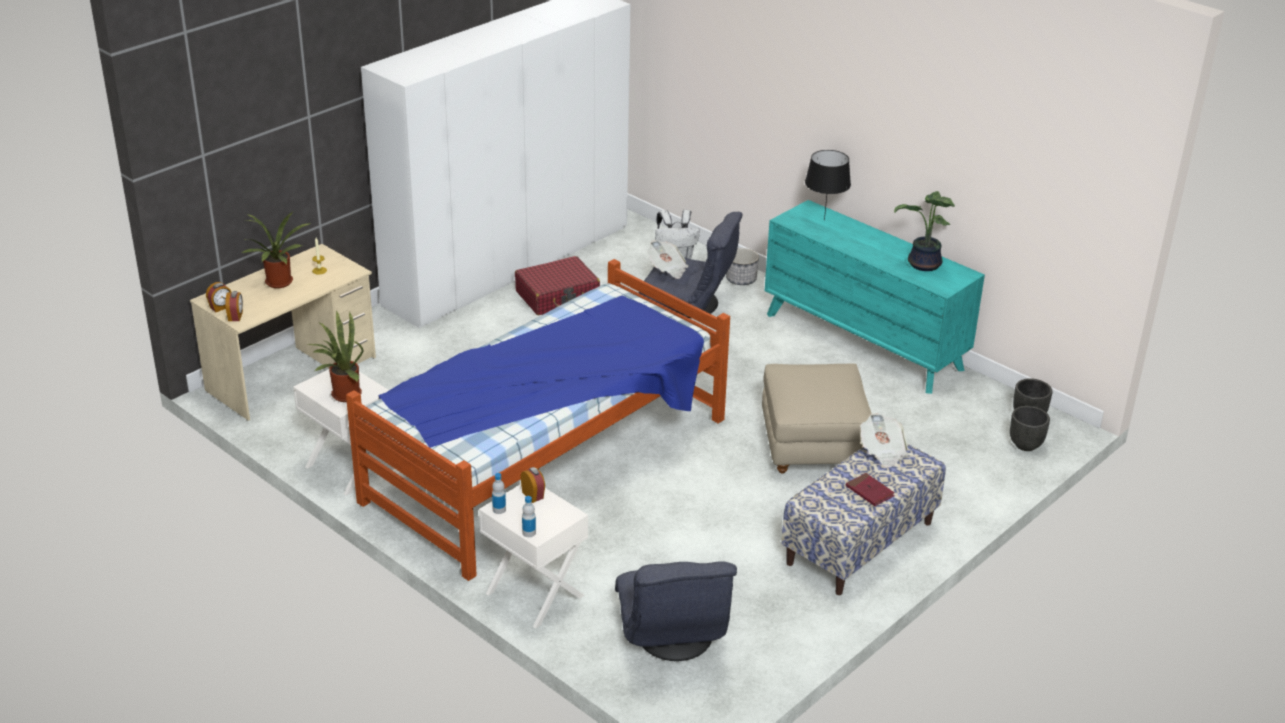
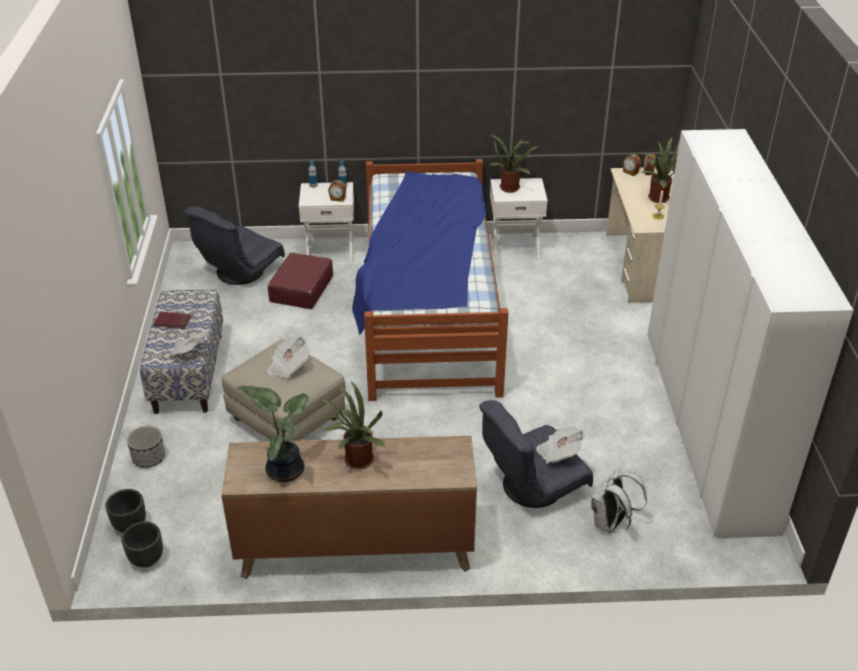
camera: 135 degrees right, 5 degrees up
red suitcase [515,256,600,315] -> red suitcase moved to [268,252,333,309]
grey armchair [615,561,737,661] -> grey armchair turned 90 degrees counterclockwise [184,206,285,285]
planter [726,248,759,285] -> planter moved to [127,426,165,468]
turquoise dresser [765,200,985,394] -> brown dresser [221,436,477,579]
black table lamp [805,150,851,220] -> none
none -> newspaper [267,337,310,379]
none -> potted plant [321,380,385,469]

